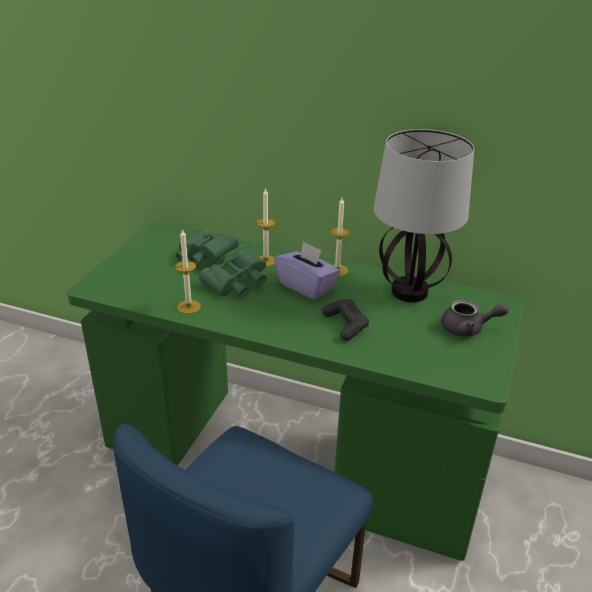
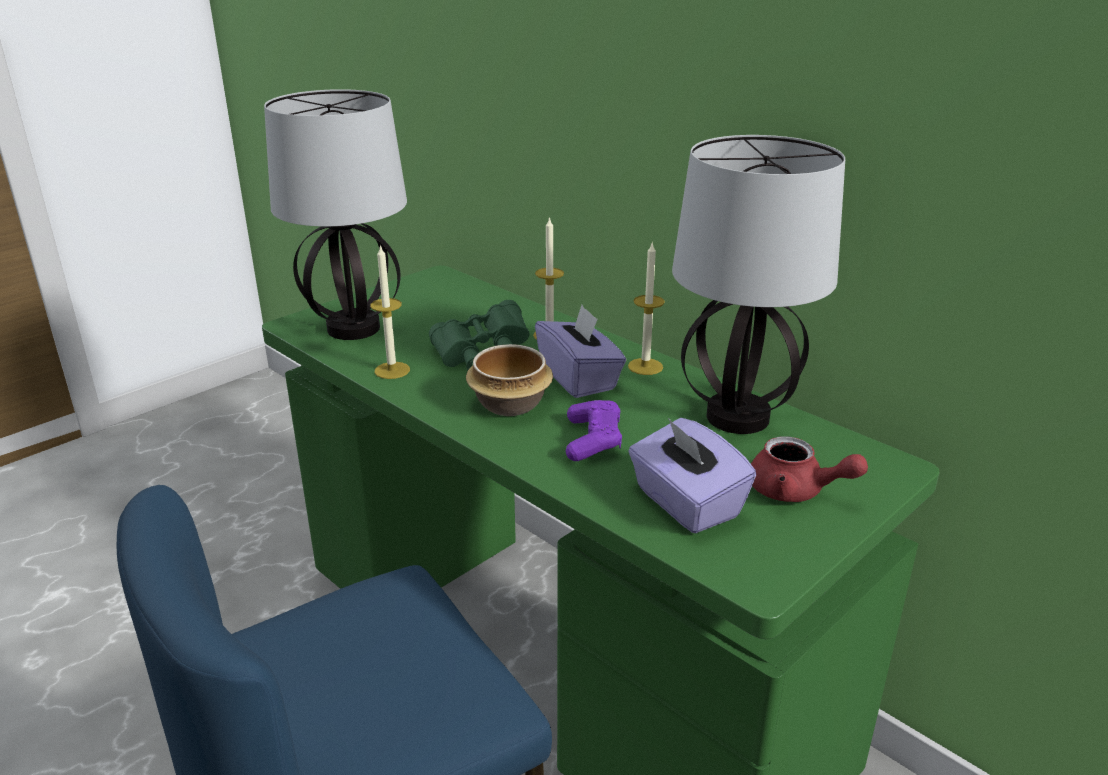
camera: 25 degrees right, 5 degrees down
green binoculars [176,229,238,266] -> none
black game controller [322,299,369,341] -> purple game controller [566,400,622,461]
grey teapot [441,300,509,337] -> red teapot [751,436,868,502]
none -> table lamp [264,89,407,340]
none -> bowl [466,344,553,416]
none -> purple tissue box [628,418,756,533]

